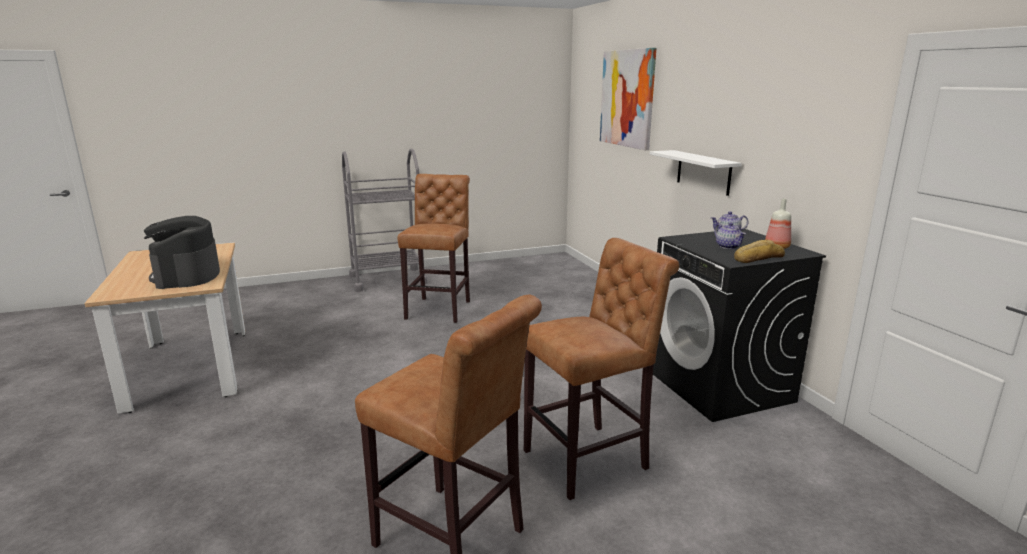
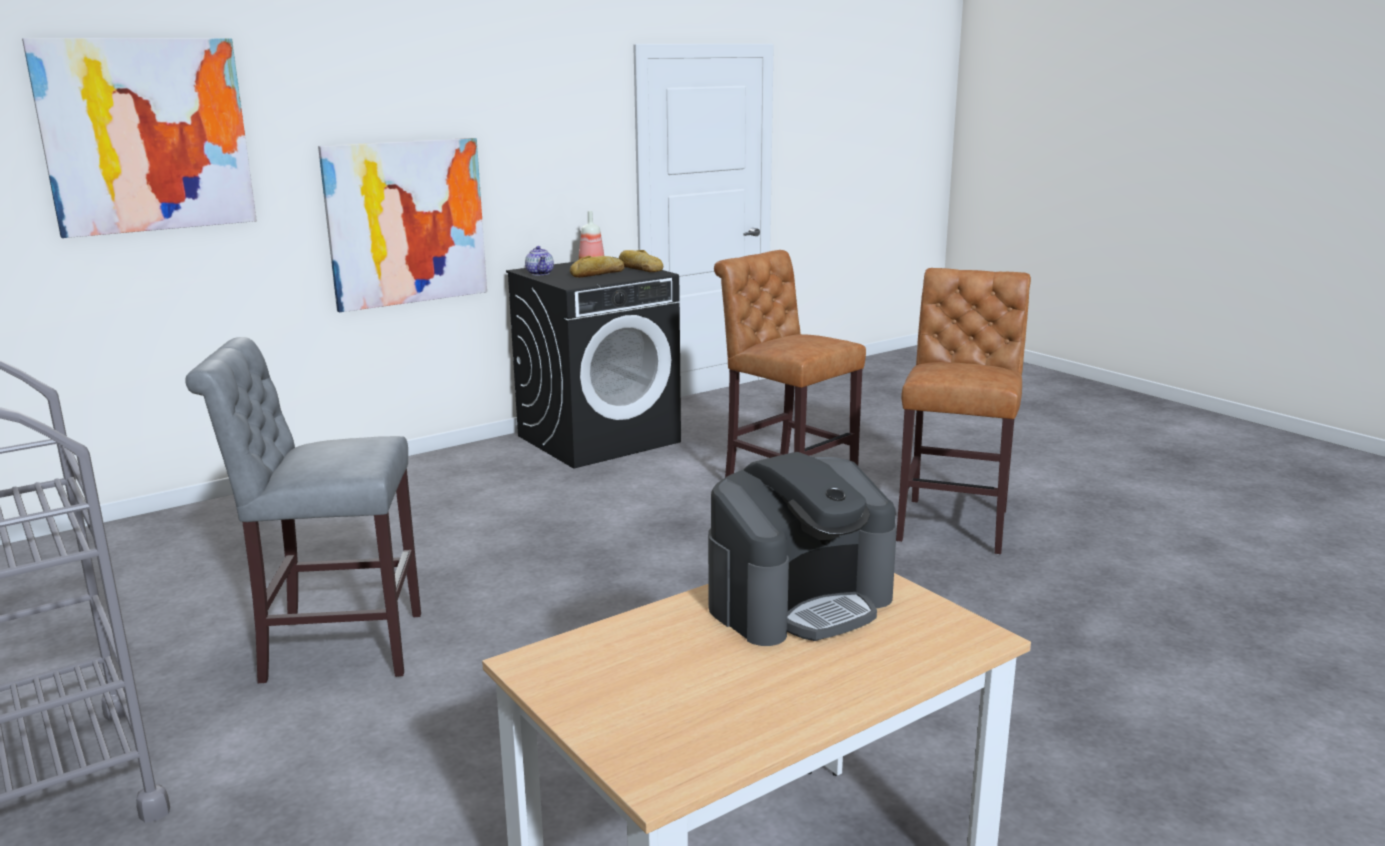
camera: 105 degrees left, 0 degrees up
brown stool [397,174,470,323] -> grey stool [185,337,421,684]
white shelf [650,150,742,196] -> picture [318,138,487,312]
teapot [714,223,746,249] -> bread [570,256,624,278]

